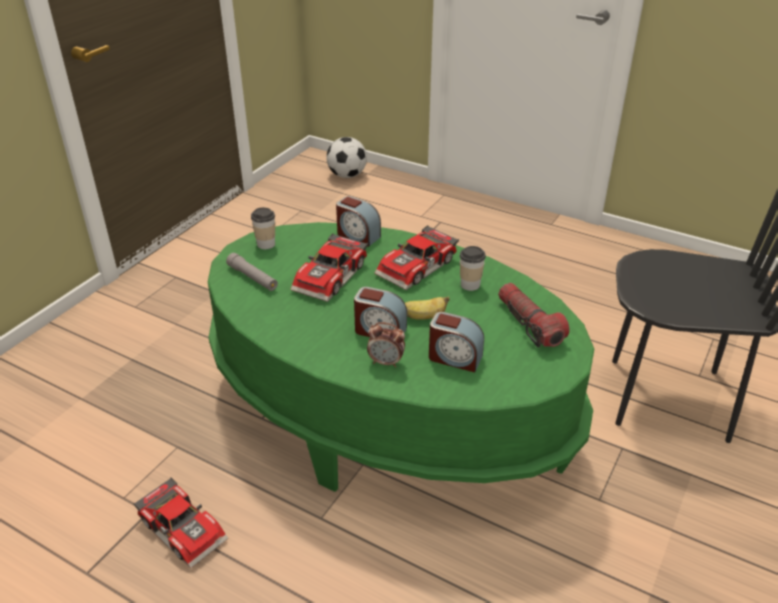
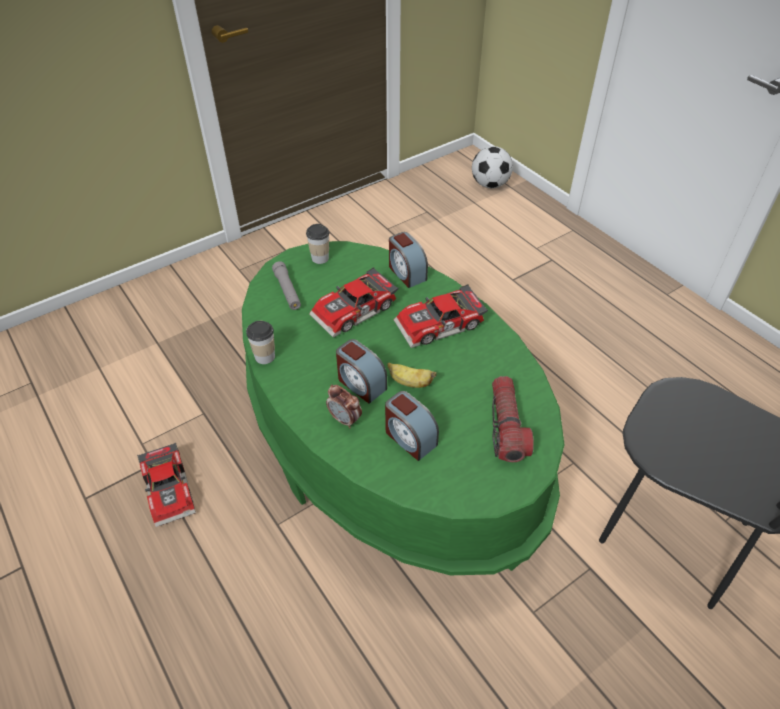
camera: 25 degrees right, 10 degrees up
cup [460,246,486,291] -> cup moved to [246,321,275,364]

